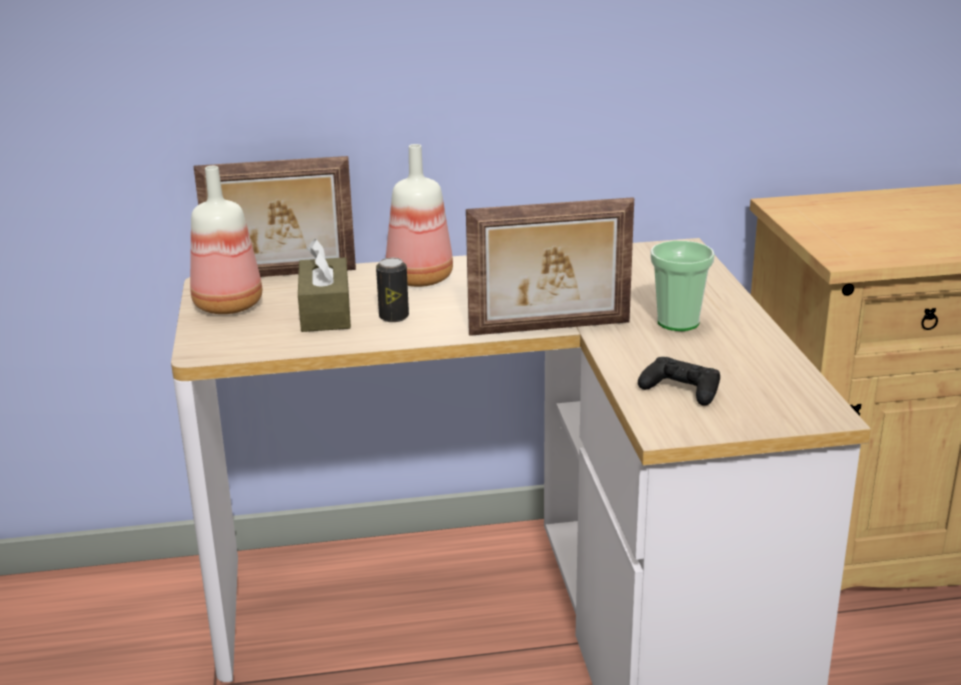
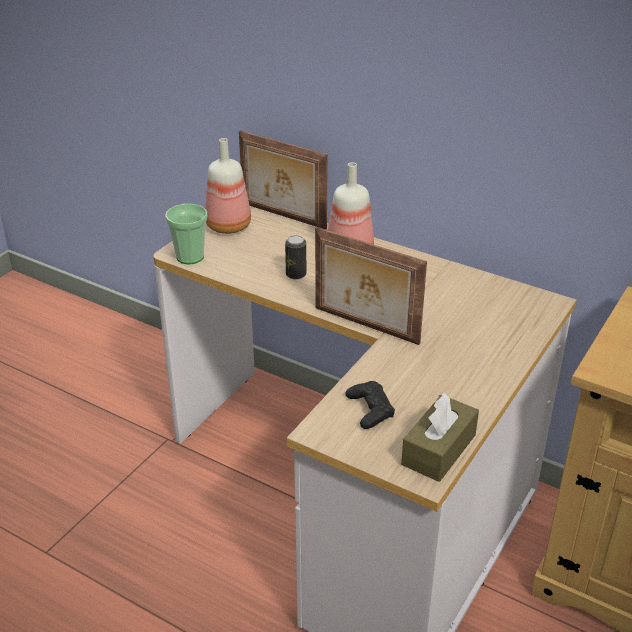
camera: 40 degrees right, 10 degrees up
brown tissue box [298,239,351,332] -> brown tissue box moved to [401,393,479,482]
cup [651,241,715,331] -> cup moved to [165,204,207,264]

